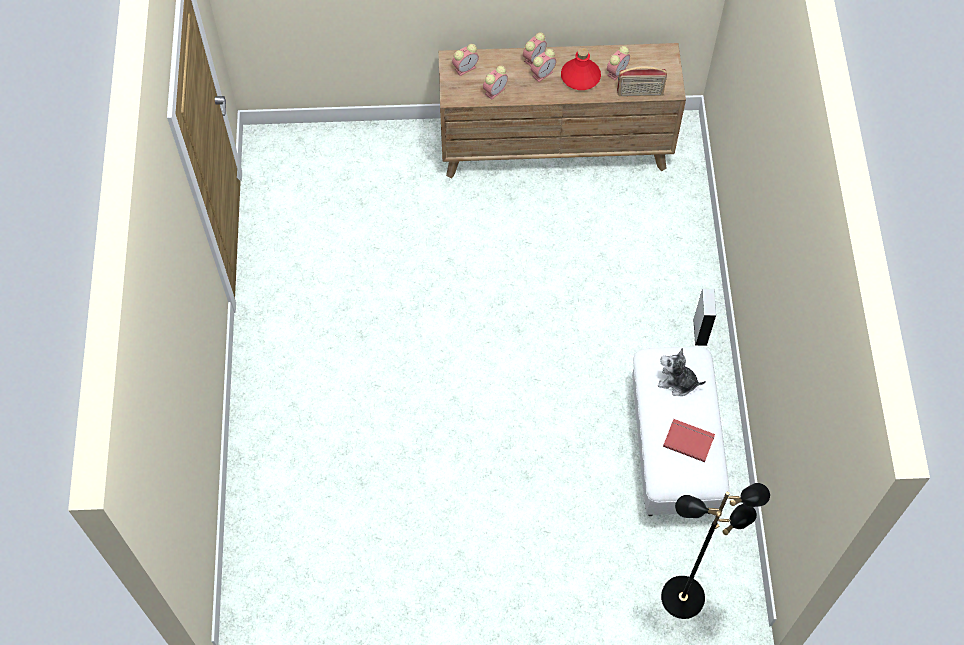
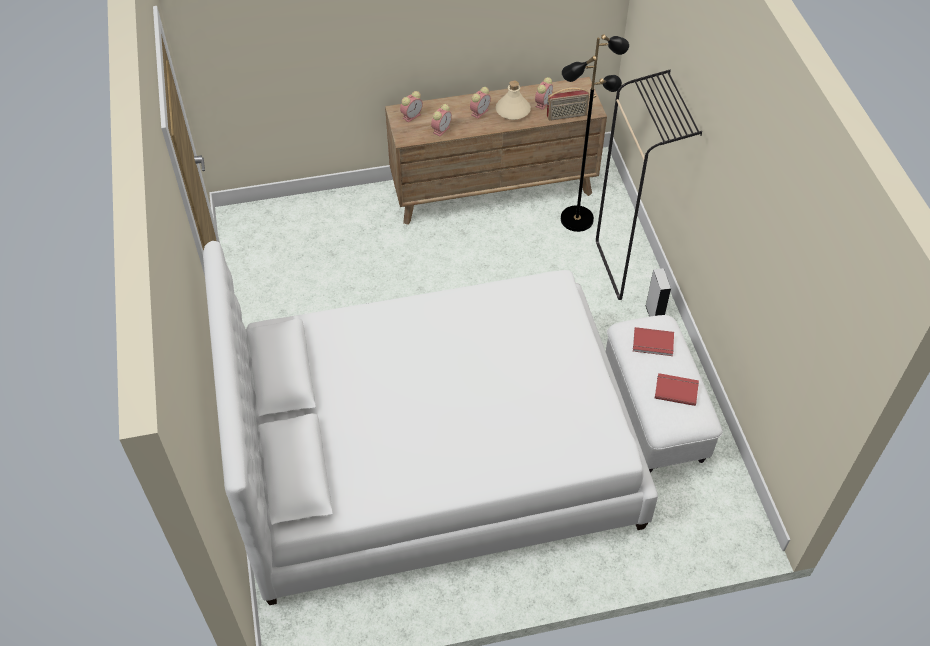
camera: 10 degrees left, 10 degrees down
alarm clock [523,32,547,66] -> none
red bottle [561,48,601,90] -> beige bottle [496,81,531,120]
plush toy [658,348,706,396] -> red book [633,327,674,356]
black floor lamp [661,483,770,619] -> black floor lamp moved to [561,34,629,232]
none -> white bed [203,241,658,605]
none -> black clothes rack [596,69,702,300]

